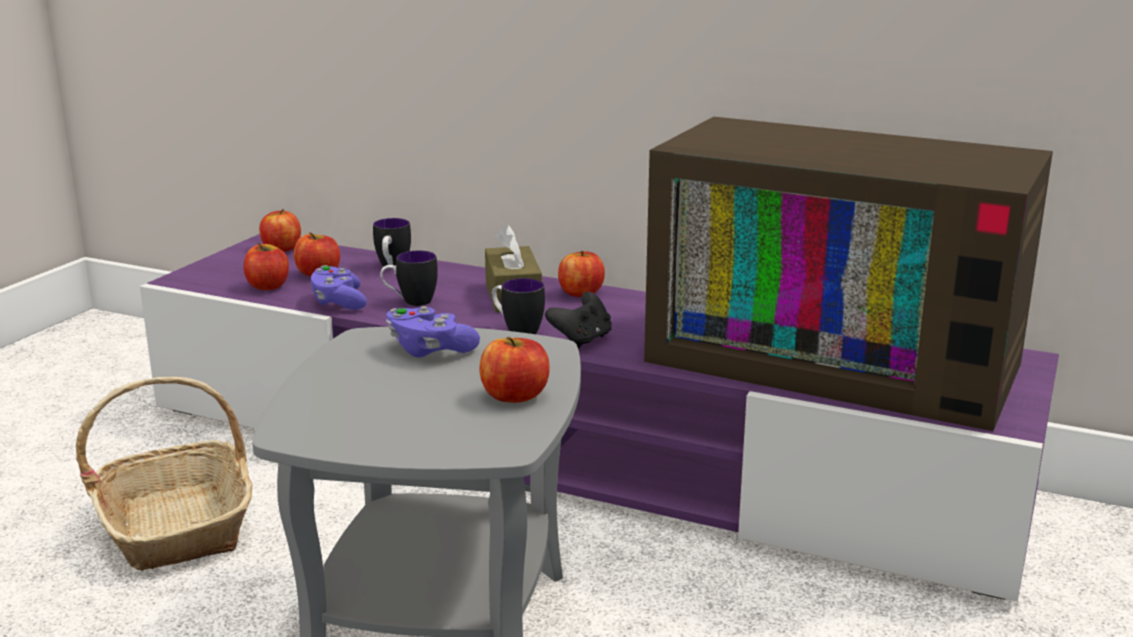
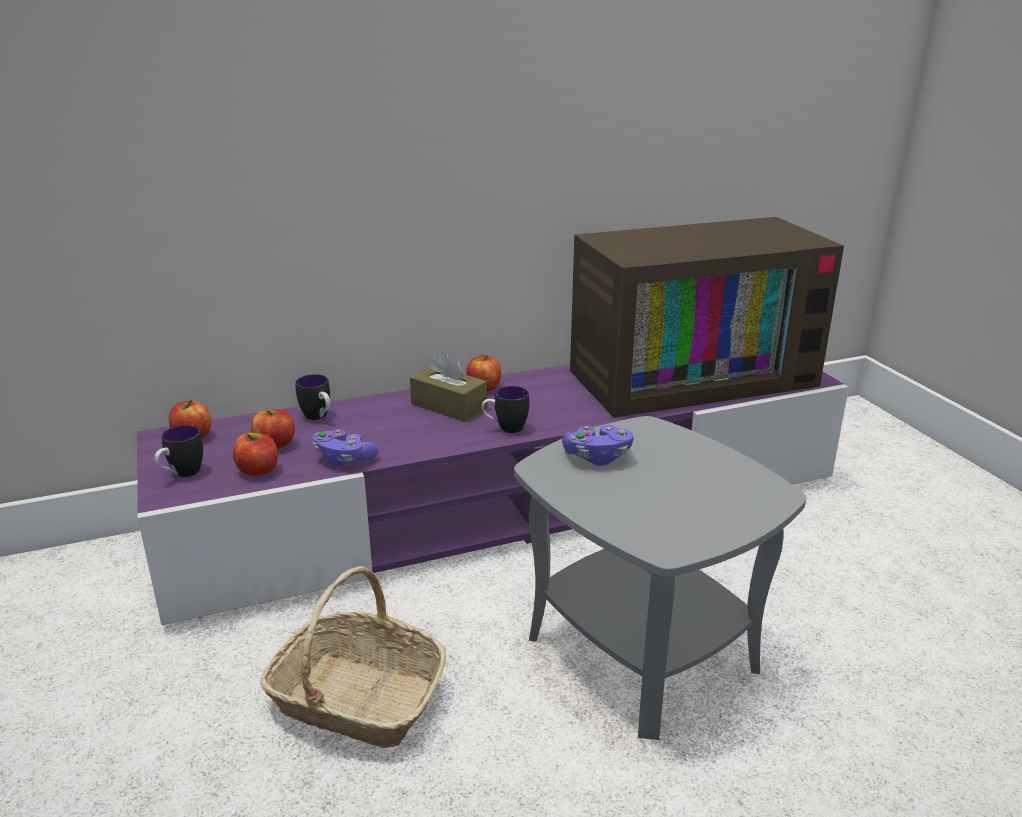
camera: 45 degrees left, 5 degrees up
mug [380,251,438,306] -> mug moved to [154,425,203,477]
apple [479,337,550,403] -> none
black game controller [545,292,612,349] -> none

